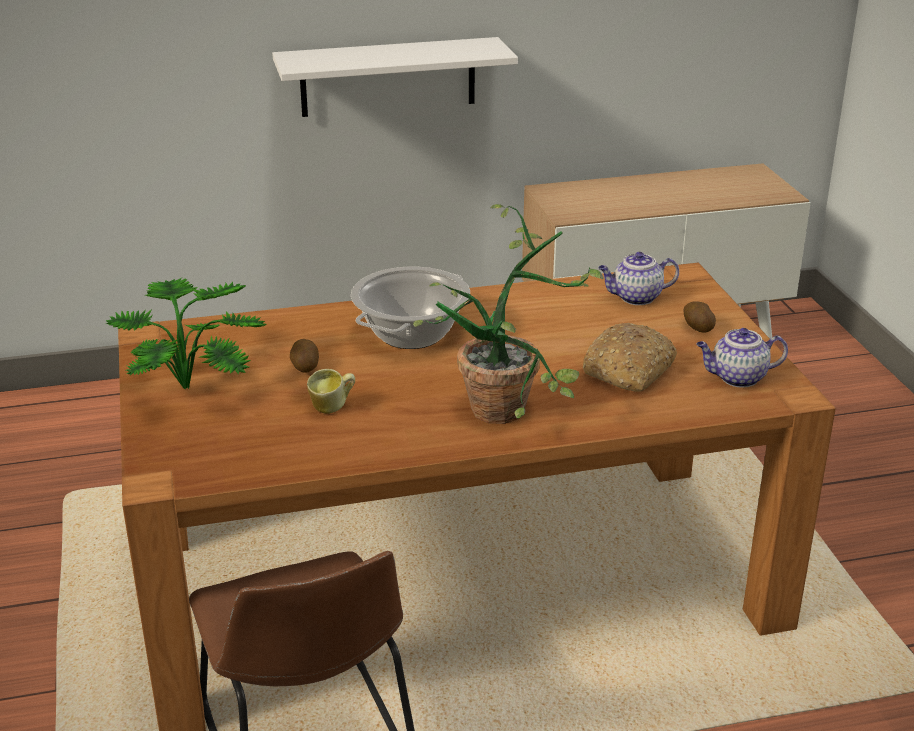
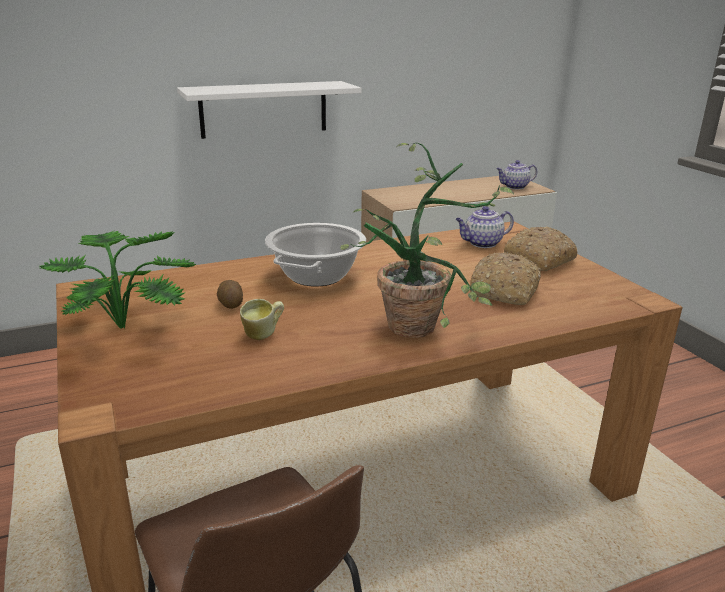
camera: 10 degrees left, 5 degrees down
potato [683,301,716,333] -> bread [503,227,577,271]
teapot [696,328,788,387] -> teapot moved to [496,160,537,189]

